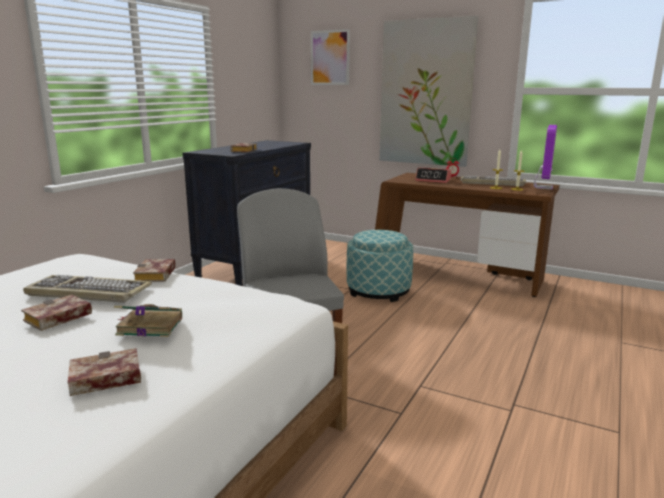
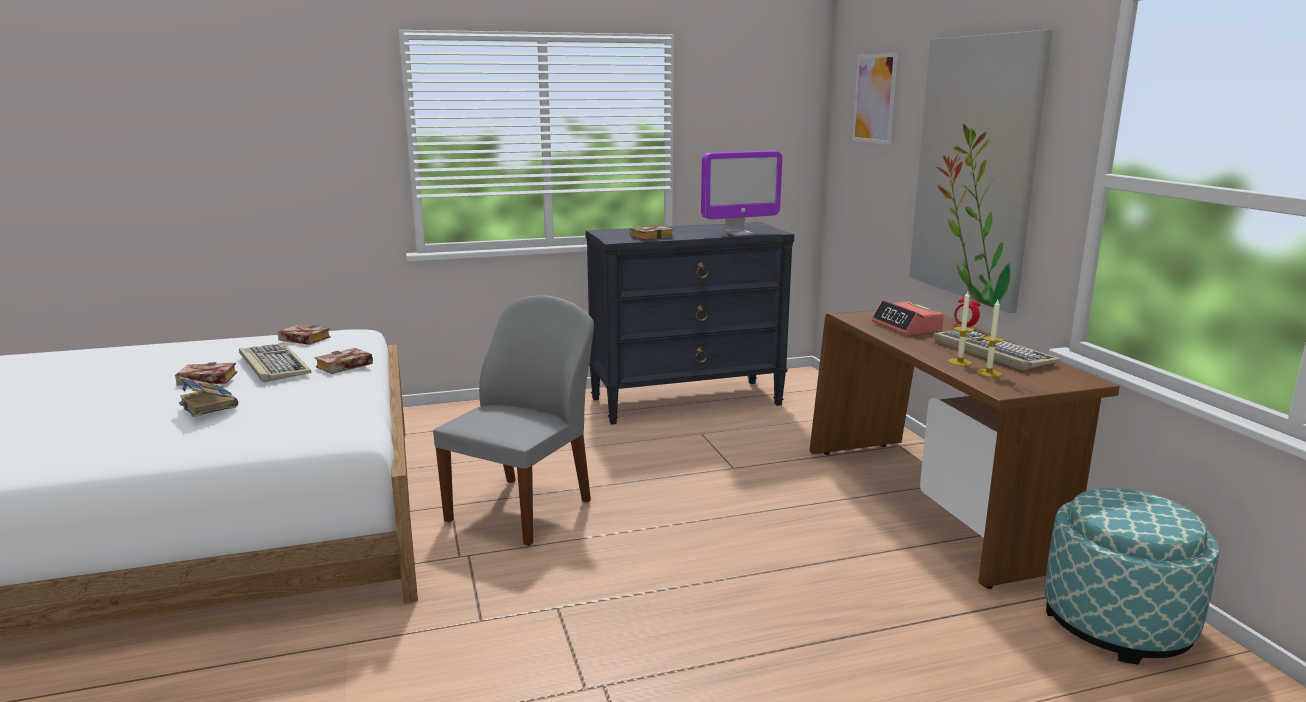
camera: 45 degrees right, 0 degrees up
book [68,348,141,396] -> book moved to [277,324,331,345]
ottoman [347,230,413,302] -> ottoman moved to [1045,488,1219,665]
monitor [533,125,557,189] -> monitor moved to [701,151,782,236]

